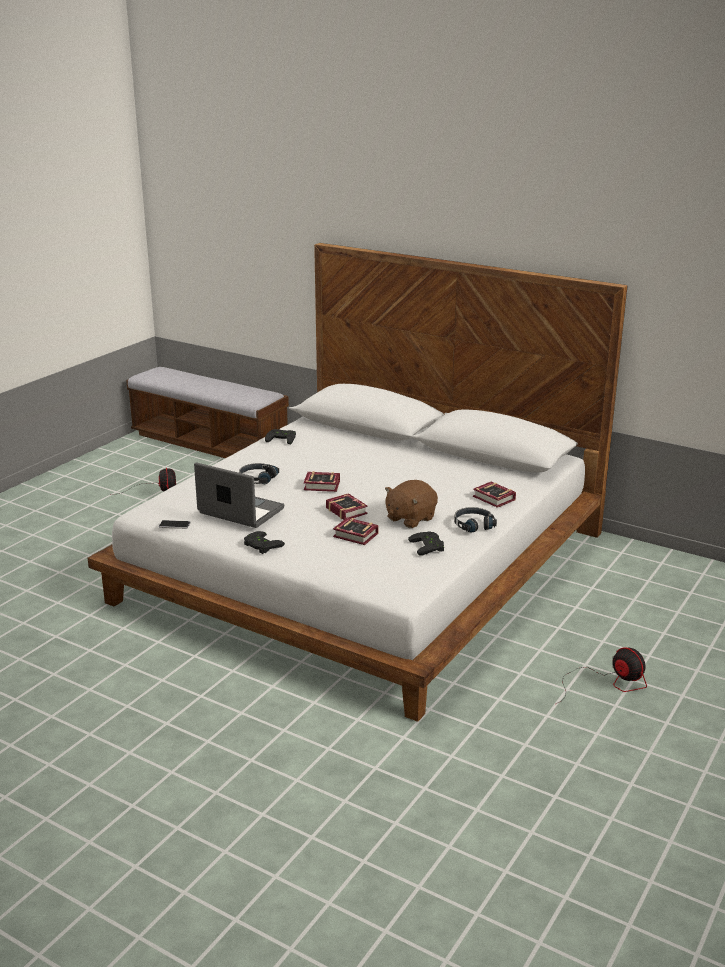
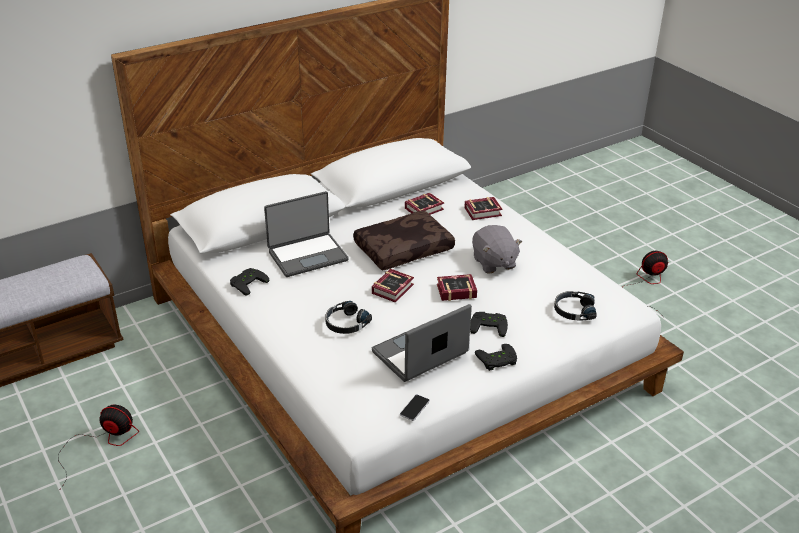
camera: 65 degrees left, 10 degrees up
book [333,517,378,545] -> book moved to [405,193,444,215]
brown plush toy [385,480,438,528] -> grey plush toy [472,225,522,274]
black game controller [408,532,444,556] -> black game controller moved to [470,312,508,337]
black headphones [454,507,497,532] -> black headphones moved to [554,291,597,320]
none -> laptop [264,191,349,277]
none -> brown pillow [353,210,455,271]

